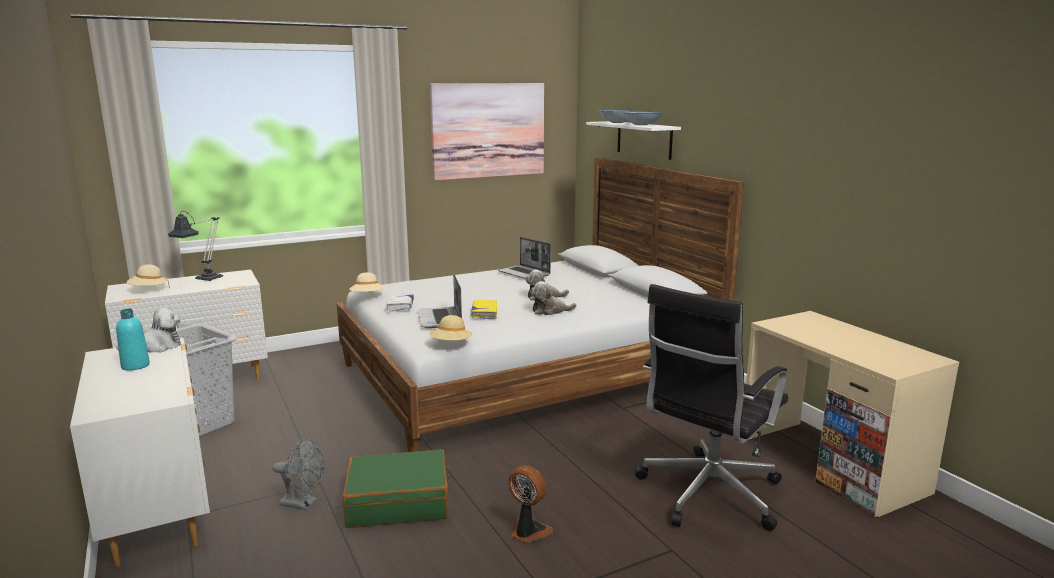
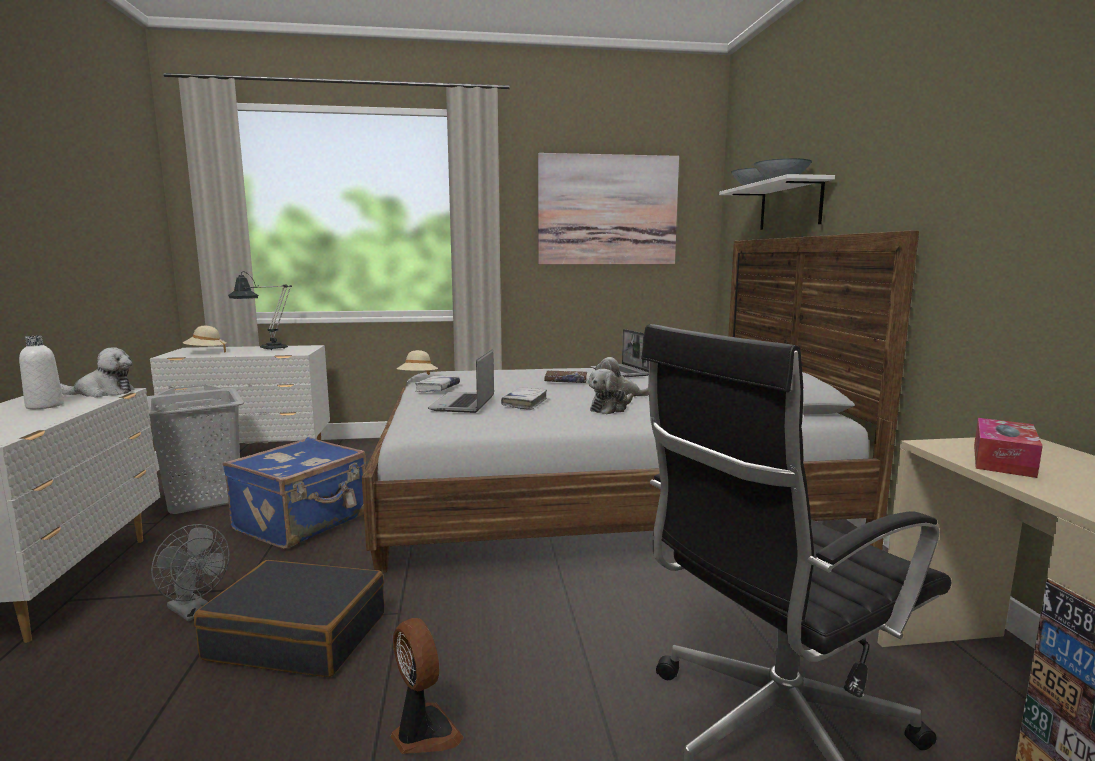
camera: 20 degrees right, 5 degrees down
turquoise bottle [116,309,150,371] -> white bottle [19,336,64,409]
green suitcase [343,449,448,528] -> black suitcase [194,560,384,677]
beige hat [429,315,472,341] -> none
yellow book [471,300,497,319] -> white book [501,388,547,410]
plush toy [530,281,577,315] -> plush toy turned 60 degrees counterclockwise [588,369,633,414]
none -> blue suitcase [223,437,366,549]
none -> brown book [544,370,587,383]
none -> tissue box [974,418,1043,478]

